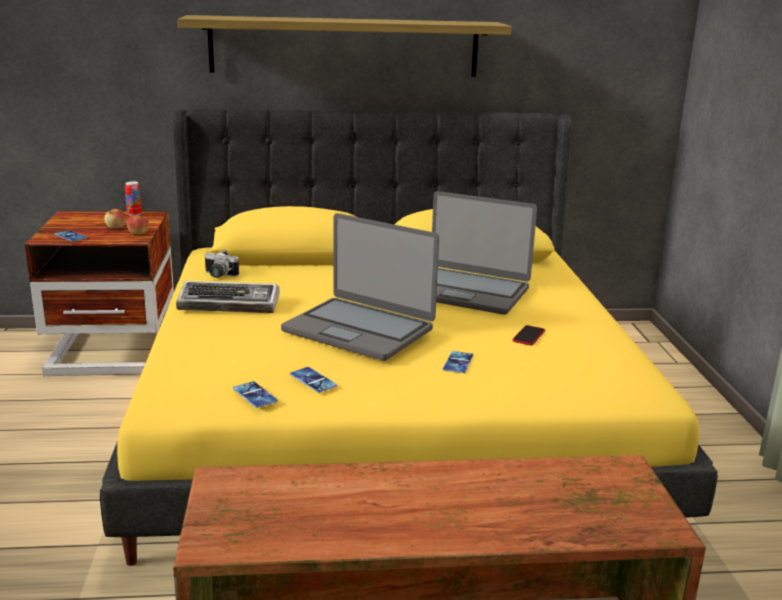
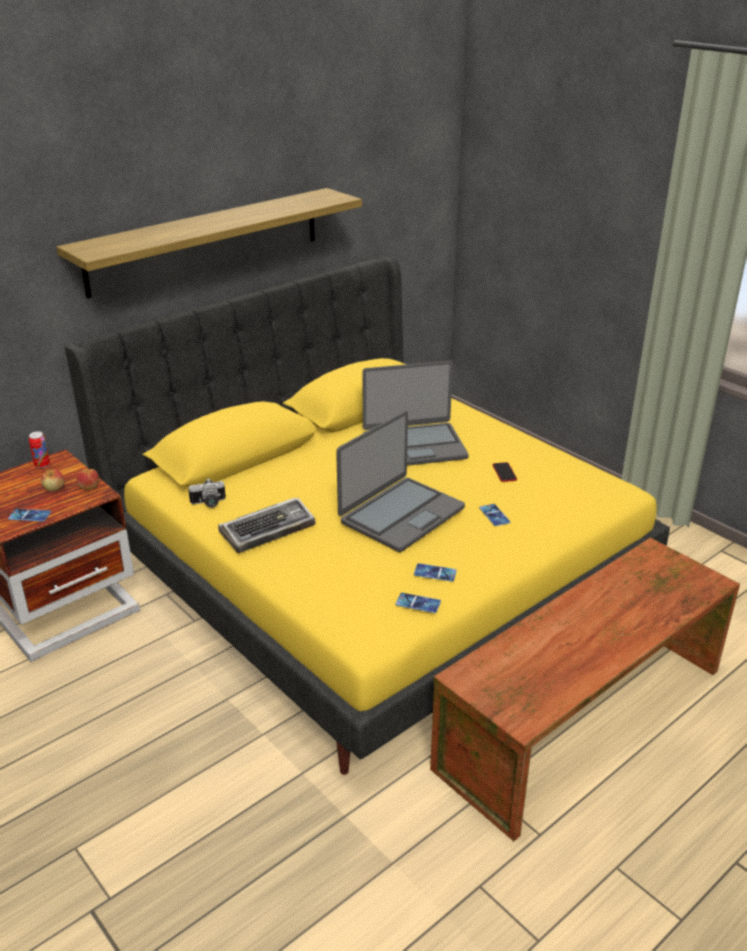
camera: 35 degrees left, 10 degrees up
laptop [281,213,439,361] -> laptop turned 45 degrees counterclockwise [336,411,465,552]

